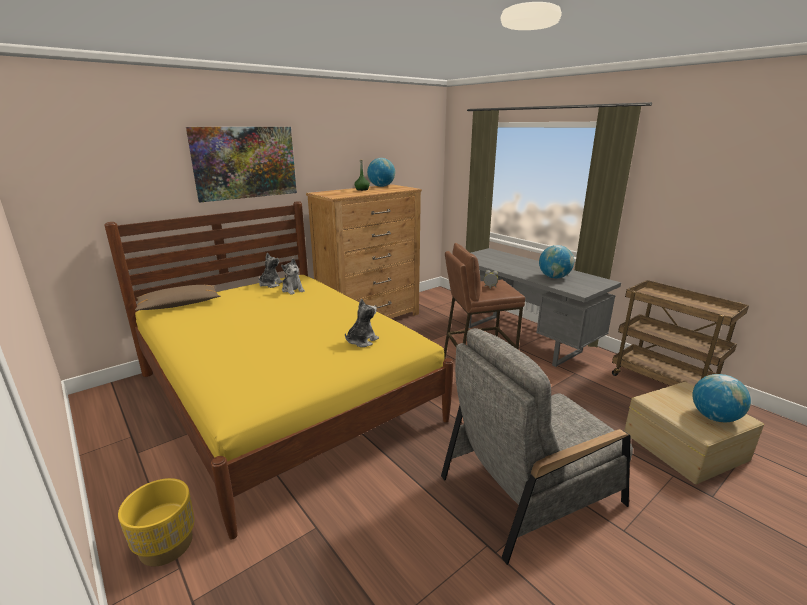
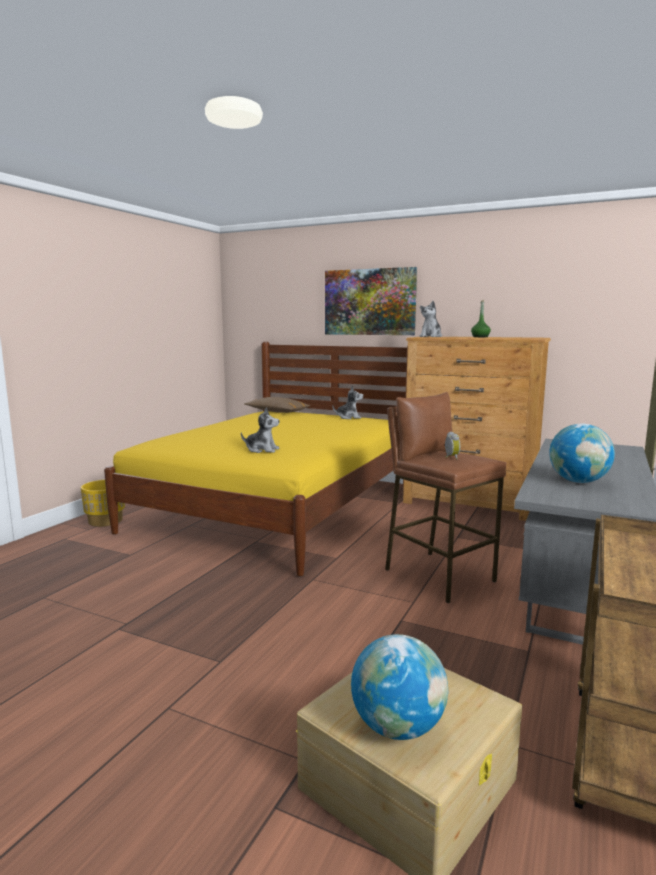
camera: 65 degrees right, 10 degrees down
plush toy [281,258,305,295] -> plush toy moved to [419,301,442,337]
globe [367,158,395,187] -> none
grey armchair [441,328,633,565] -> none

